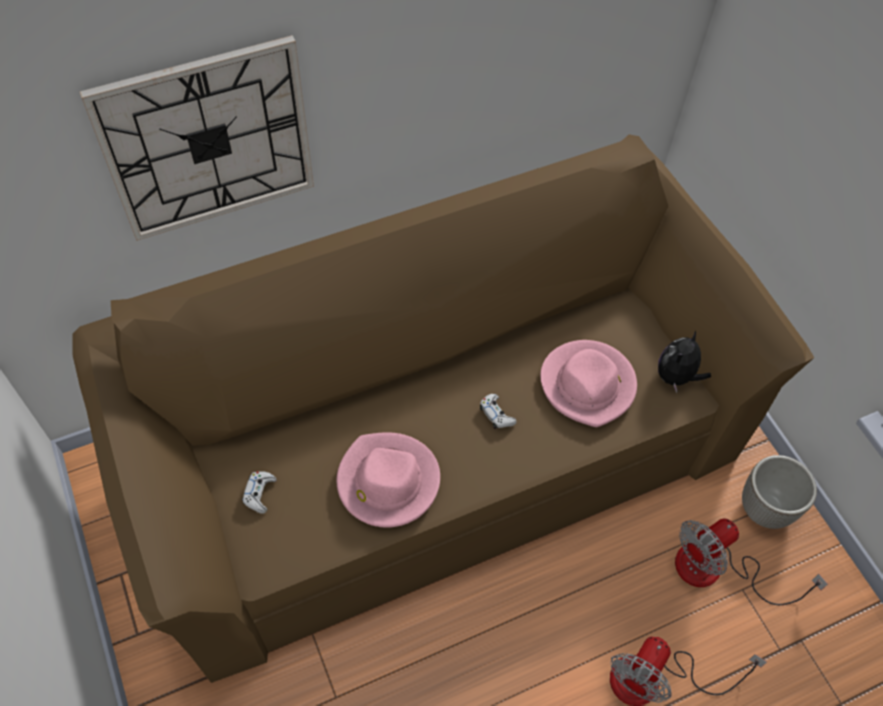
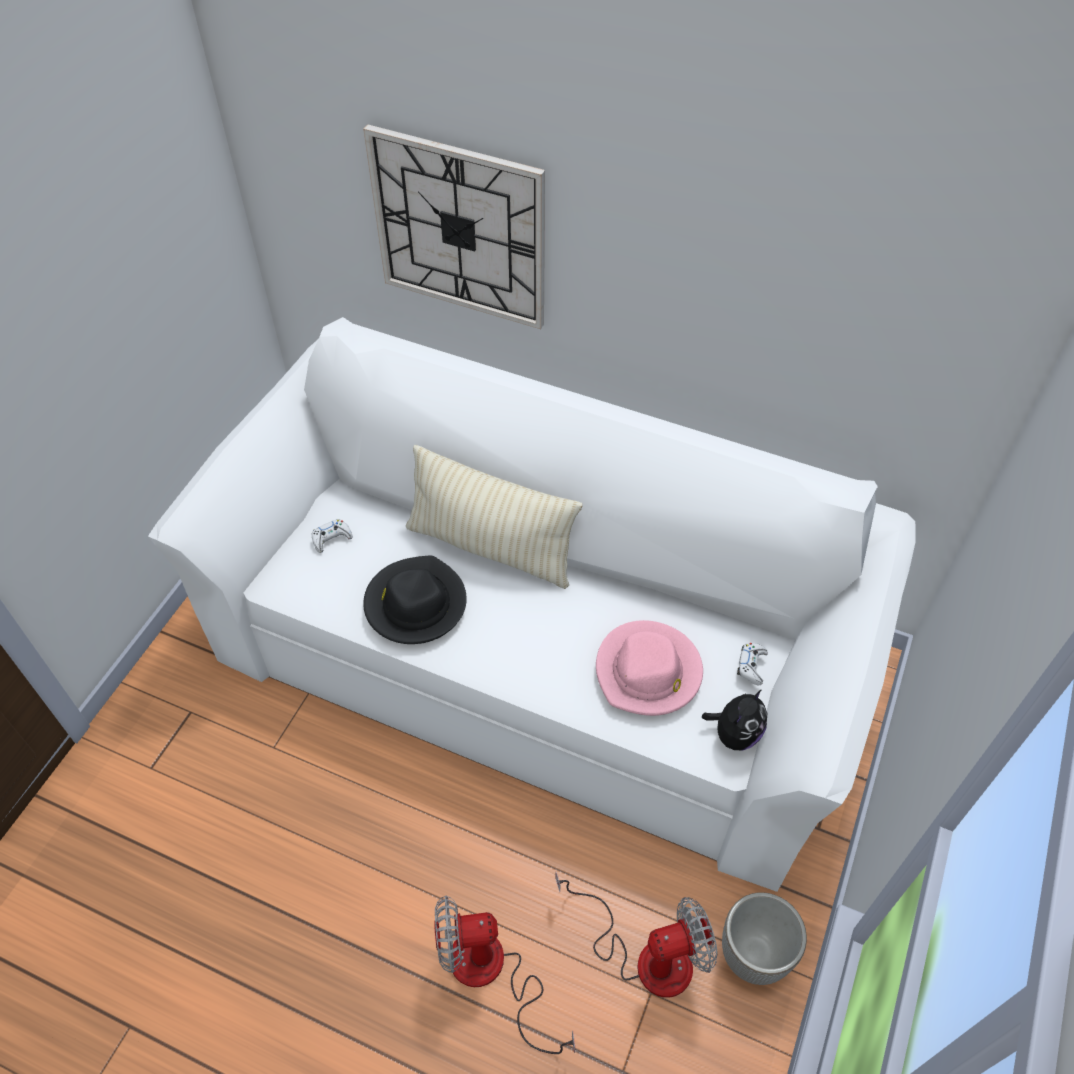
camera: 50 degrees right, 5 degrees down
brown sofa [72,135,814,683] -> white sofa [148,317,916,892]
pink hat [336,432,440,527] -> black hat [363,555,467,644]
white game controller [480,394,516,429] -> white game controller moved to [737,643,768,685]
plush toy [658,331,711,393] -> plush toy turned 135 degrees clockwise [702,690,767,750]
fan [675,518,828,605] -> fan turned 150 degrees clockwise [555,872,717,998]
none -> beige pillow [406,445,583,589]

